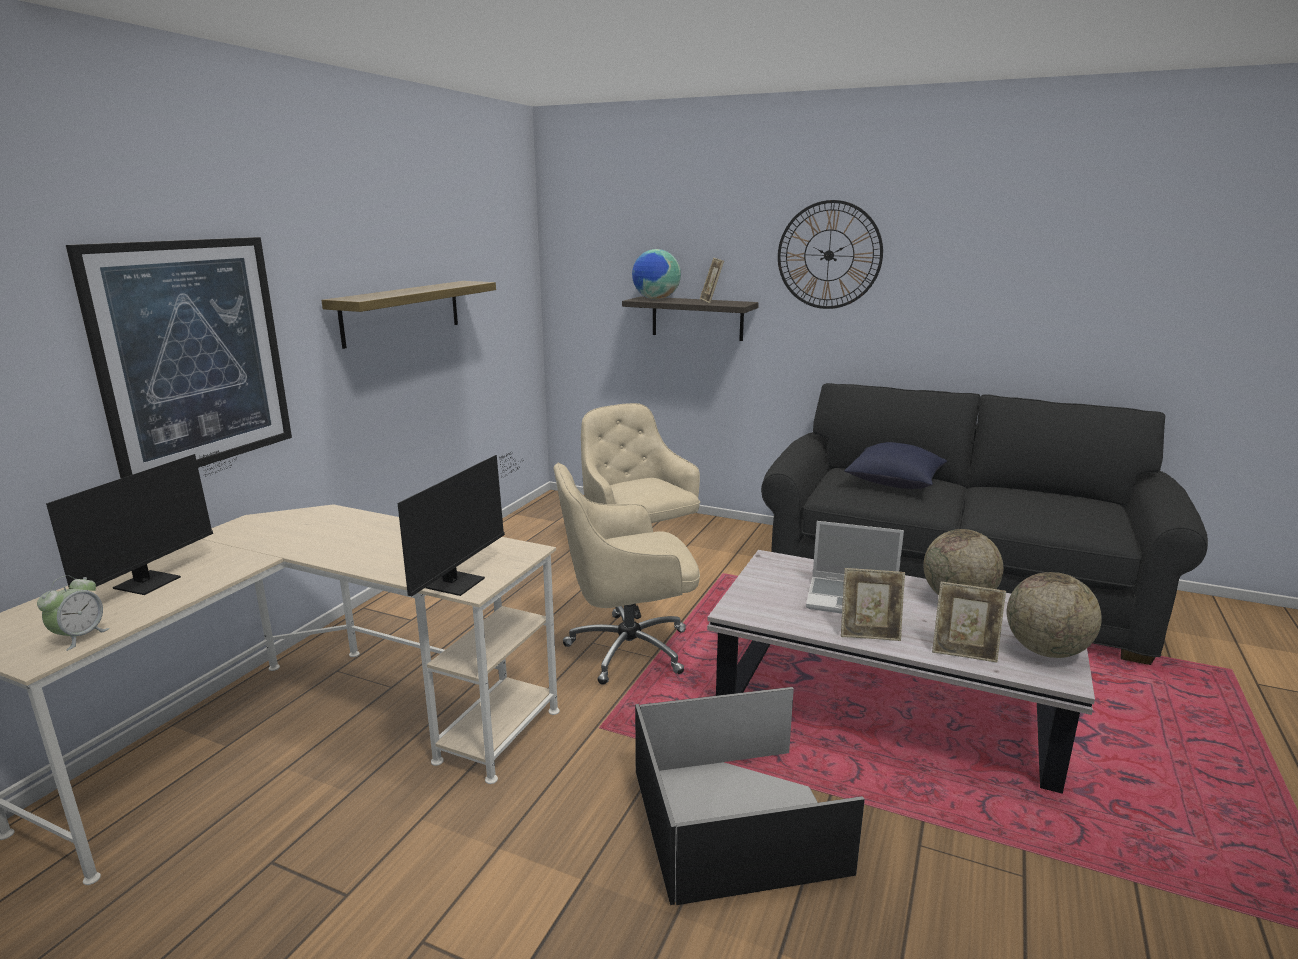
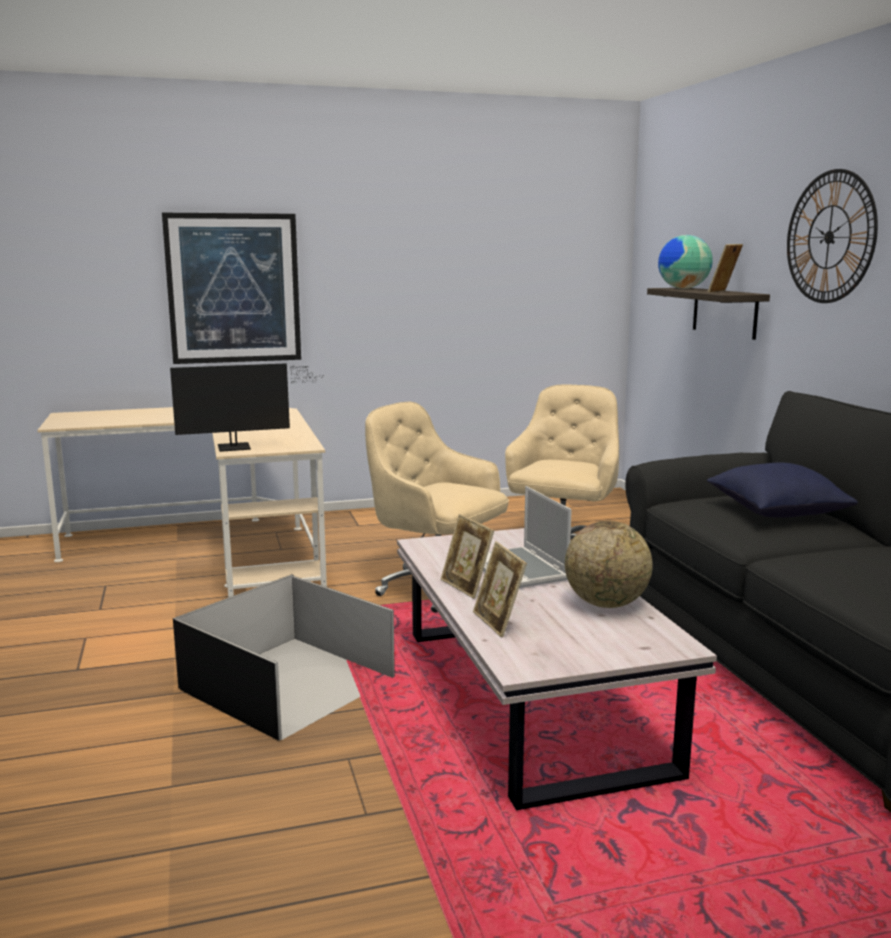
camera: 50 degrees right, 5 degrees down
alarm clock [37,575,110,651] -> none
monitor [46,451,236,595] -> none
shelf [321,281,496,349] -> none
globe [1007,572,1102,658] -> none

